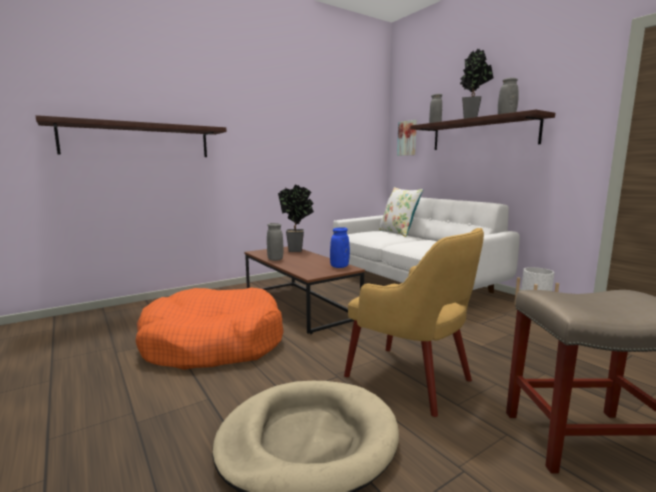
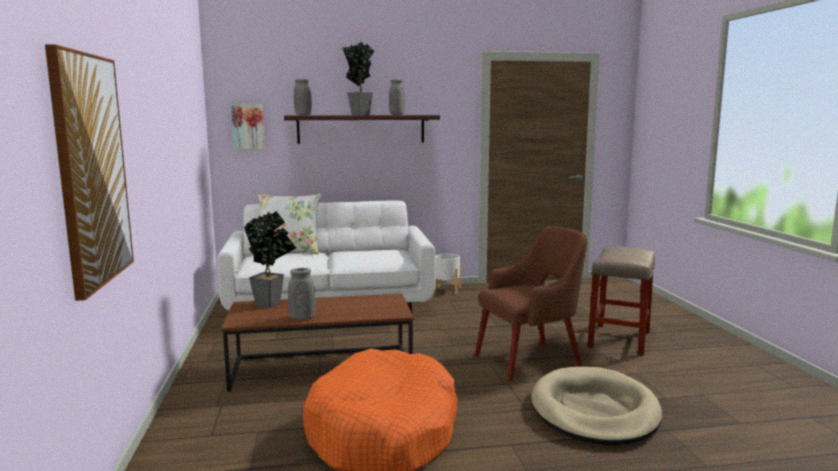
camera: 65 degrees left, 0 degrees up
shelf [36,115,226,157] -> picture [45,44,134,301]
blue vase [330,227,350,268] -> none
yellow armchair [344,228,484,417] -> brown armchair [475,226,587,381]

